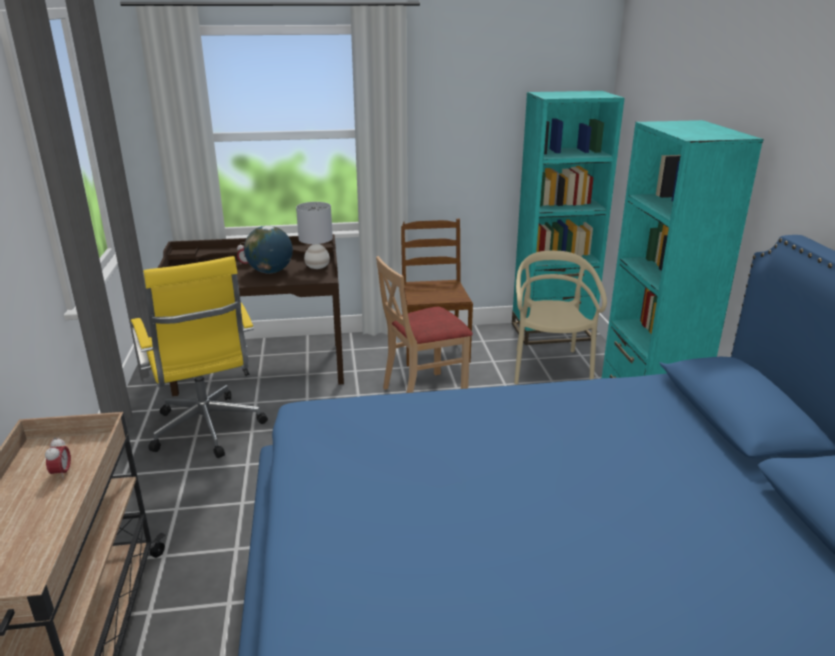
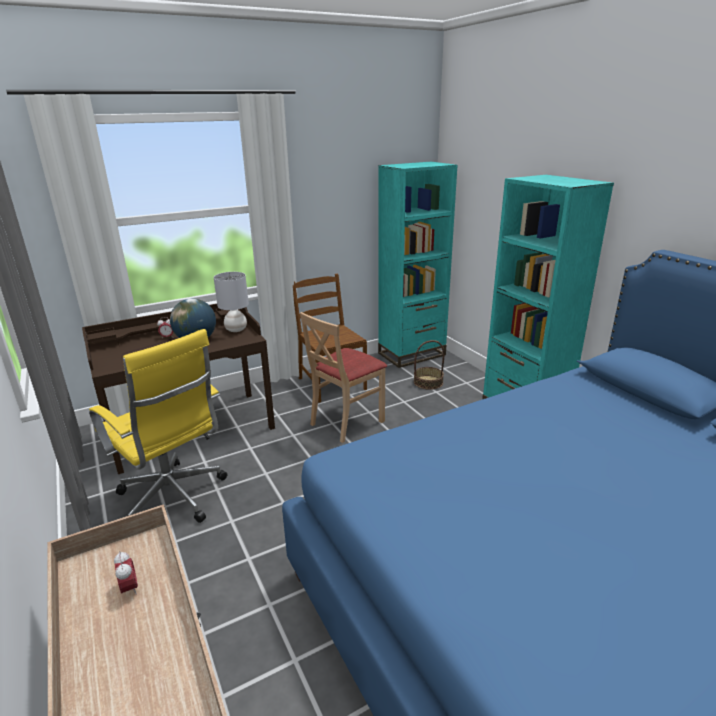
camera: 20 degrees left, 0 degrees up
beige chair [514,251,607,384] -> basket [414,340,444,390]

